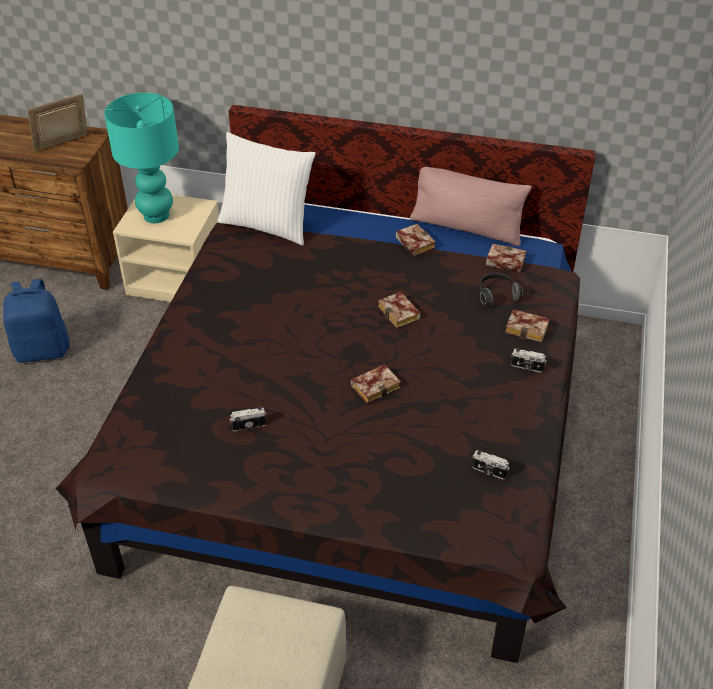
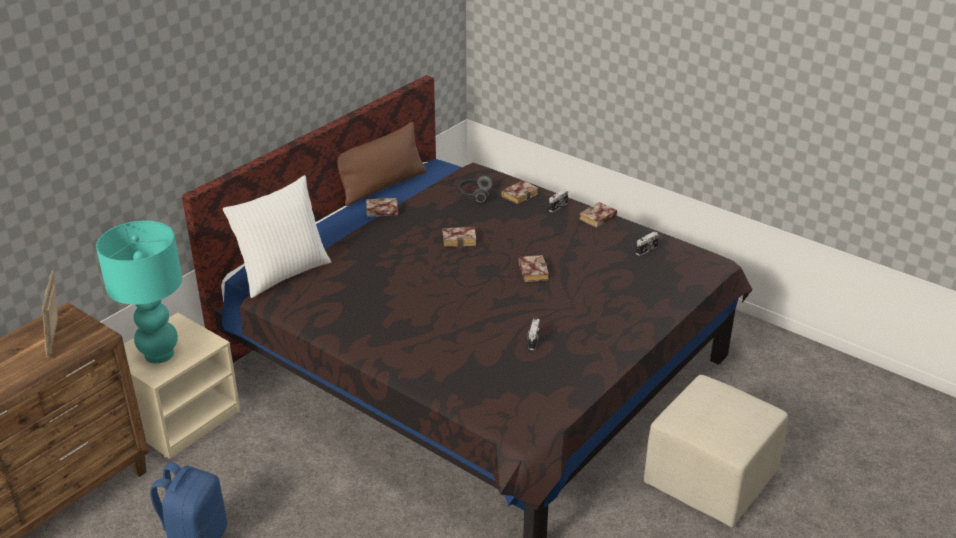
camera: 65 degrees left, 10 degrees down
pink pillow [410,167,532,246] -> brown pillow [338,122,426,206]
book [486,244,526,272] -> book moved to [579,202,617,228]

